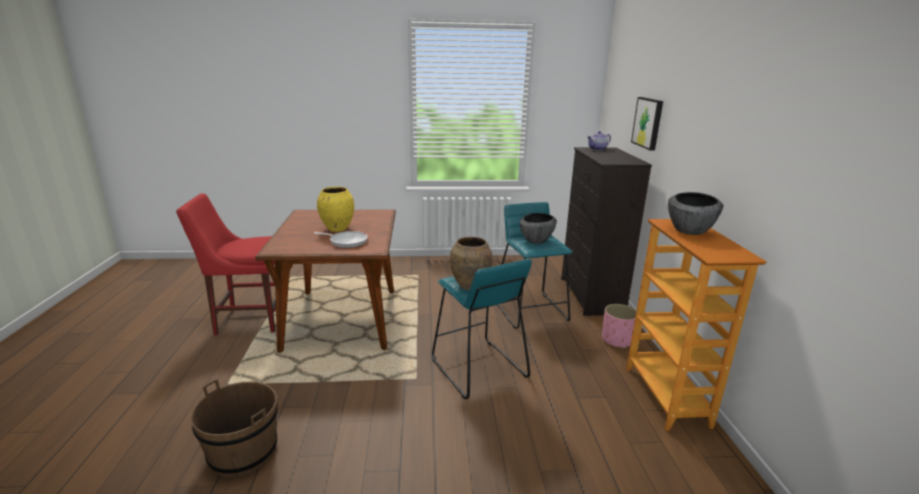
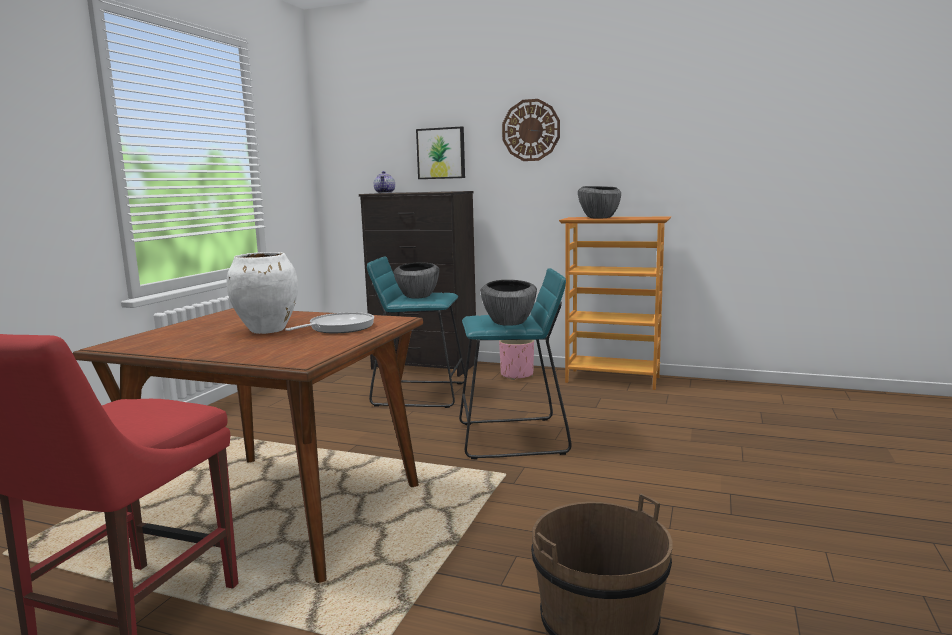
camera: 65 degrees left, 10 degrees down
yellow vase [317,187,354,232] -> white vase [226,252,298,334]
brown vase [450,237,493,290] -> bowl [480,280,537,326]
none -> wall clock [502,99,560,161]

